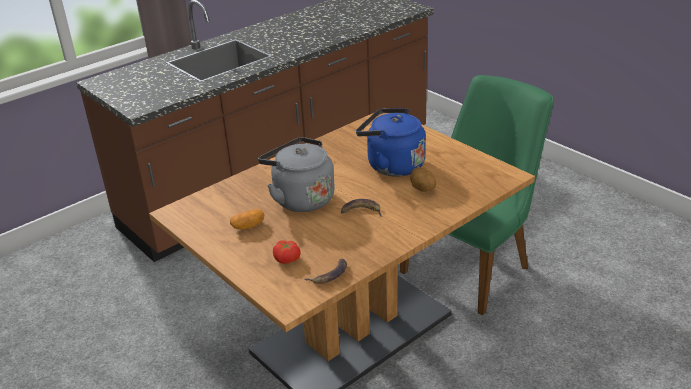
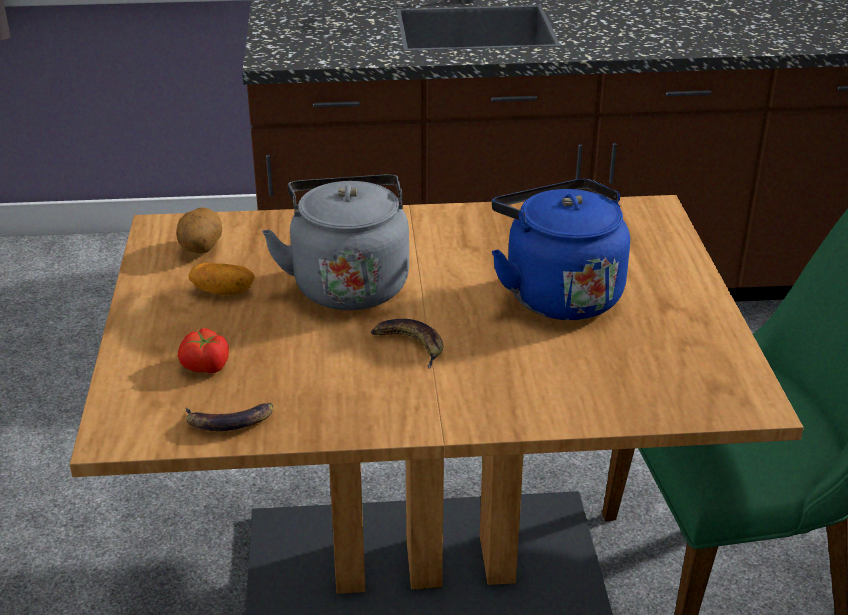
camera: 35 degrees right, 0 degrees up
potato [410,167,436,192] -> potato moved to [176,208,222,254]

